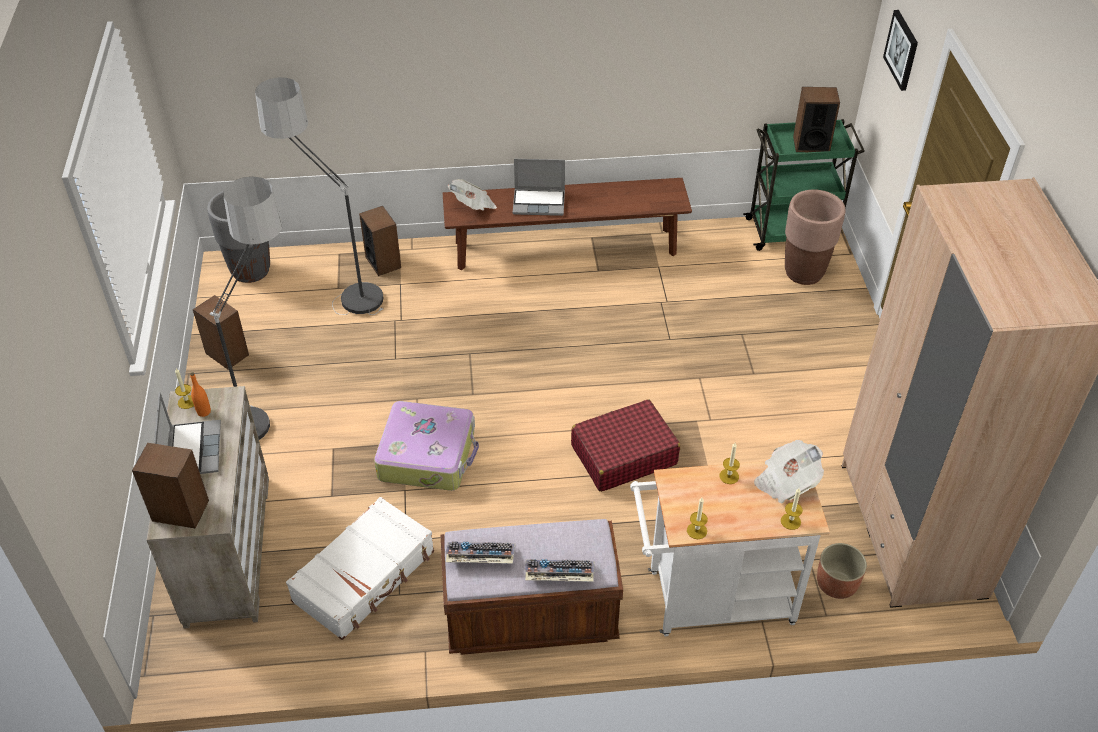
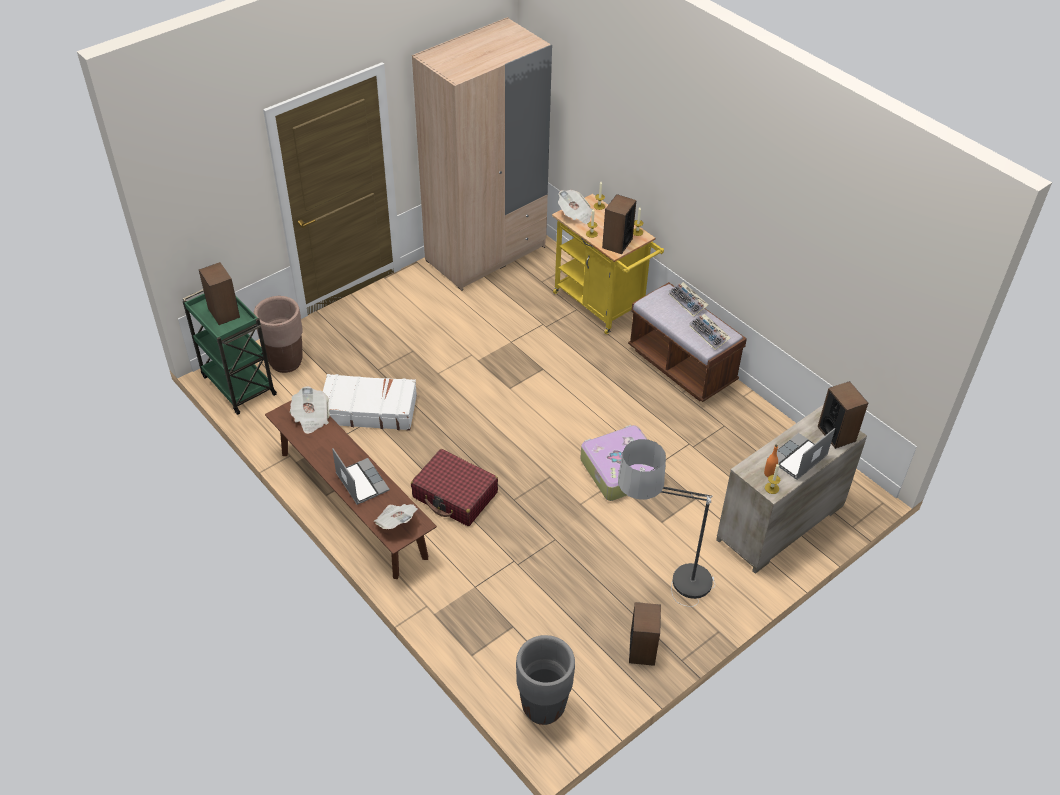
camera: 125 degrees left, 0 degrees up
floor lamp [255,77,384,315] -> none
white suitcase [286,497,434,640] -> white suitcase moved to [323,374,417,431]
speaker [359,206,401,276] -> speaker moved to [602,194,636,254]
red suitcase [571,399,680,492] -> red suitcase moved to [411,449,498,526]
white cart [630,461,830,637] -> yellow cart [552,194,664,334]
planter [817,543,867,599] -> none
picture [883,10,918,91] -> none
none -> newspaper [290,386,330,434]

